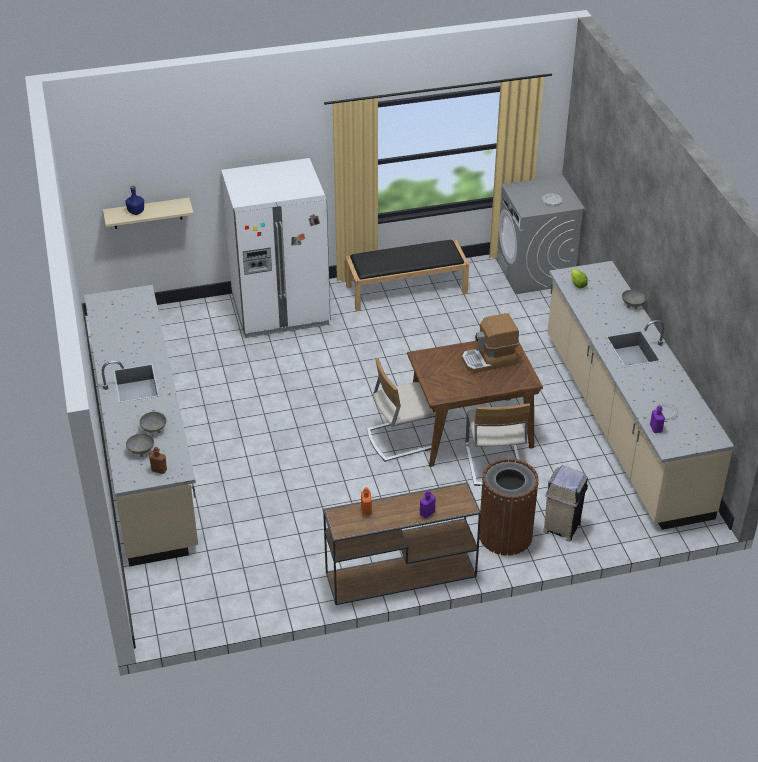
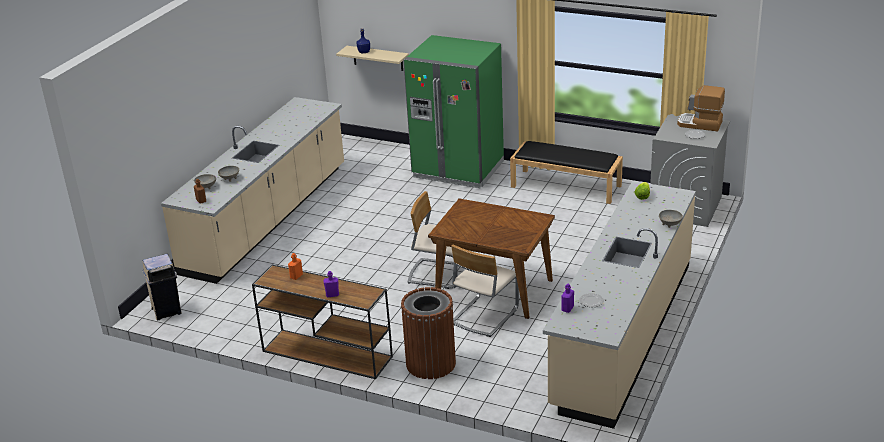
camera: 40 degrees right, 10 degrees down
white fridge [221,158,331,338] -> green fridge [403,35,504,188]
coffee machine [462,313,519,373] -> coffee machine moved to [677,85,725,132]
beige trash can [543,466,588,542] -> beige trash can moved to [142,254,182,320]

